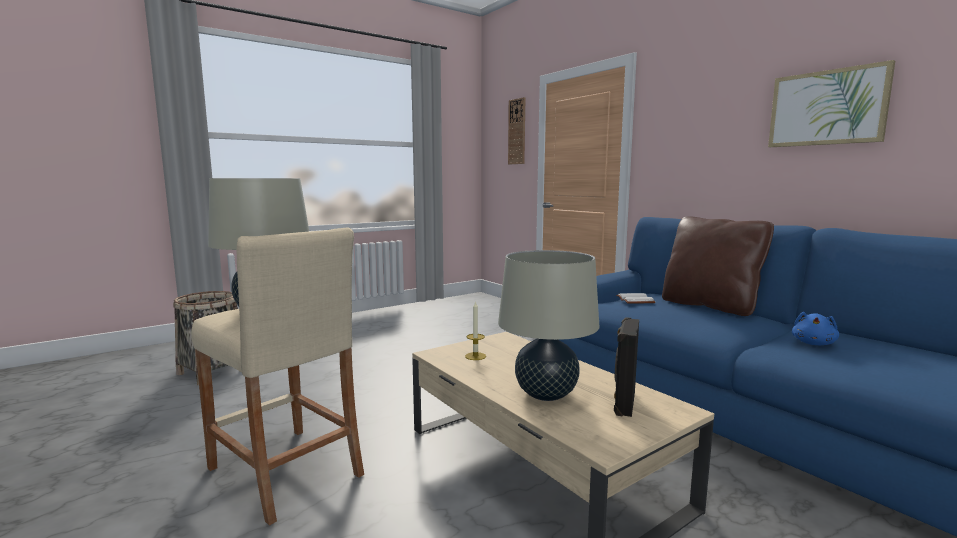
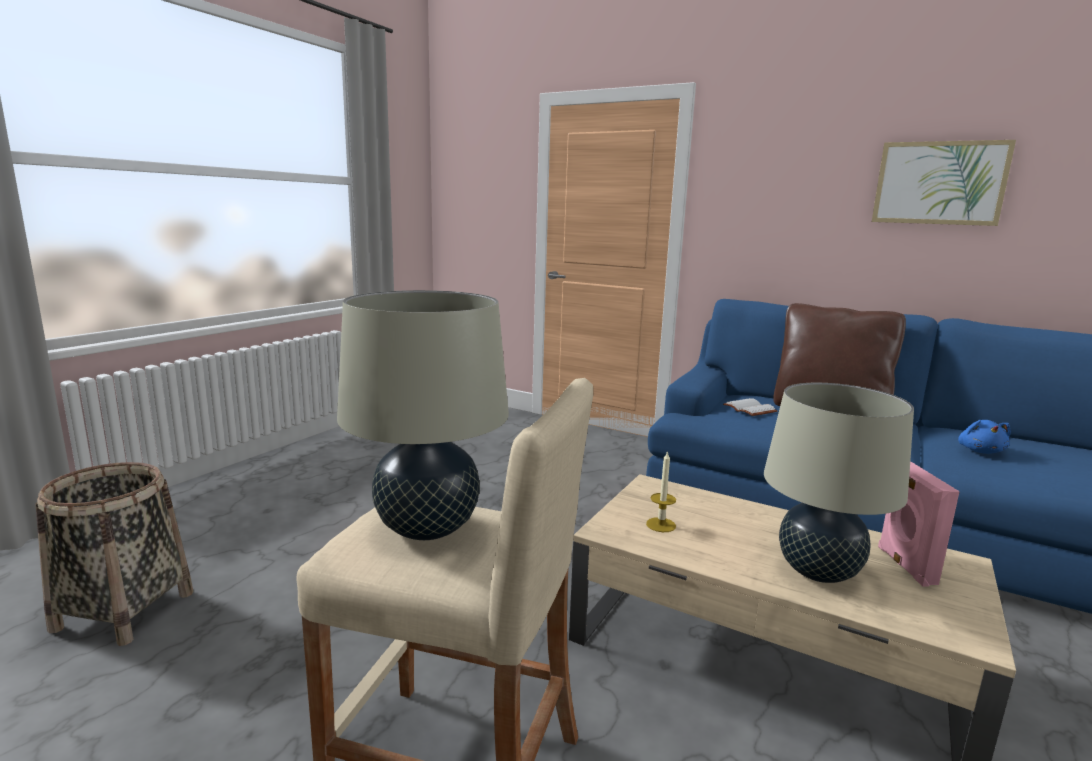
camera: 25 degrees left, 5 degrees up
wall clock [508,97,525,164] -> none
black speaker [614,317,639,417] -> pink speaker [878,462,960,586]

